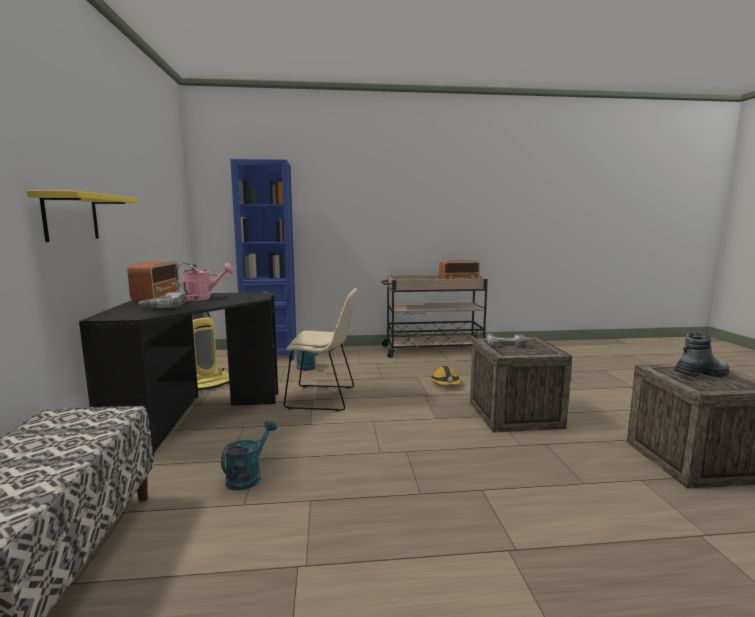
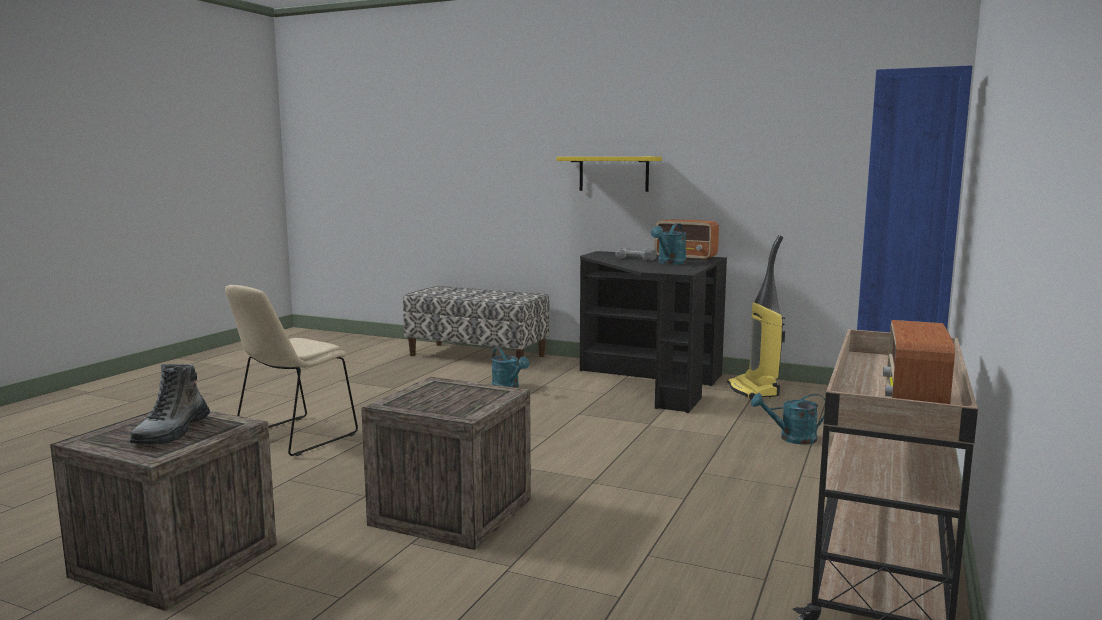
camera: 120 degrees right, 0 degrees up
pink watering can [175,263,234,301] -> turquoise watering can [651,223,686,264]
beige chair [284,288,357,412] -> beige chair moved to [225,285,358,456]
hard hat [429,366,461,385] -> none
power drill [486,333,527,348] -> none

